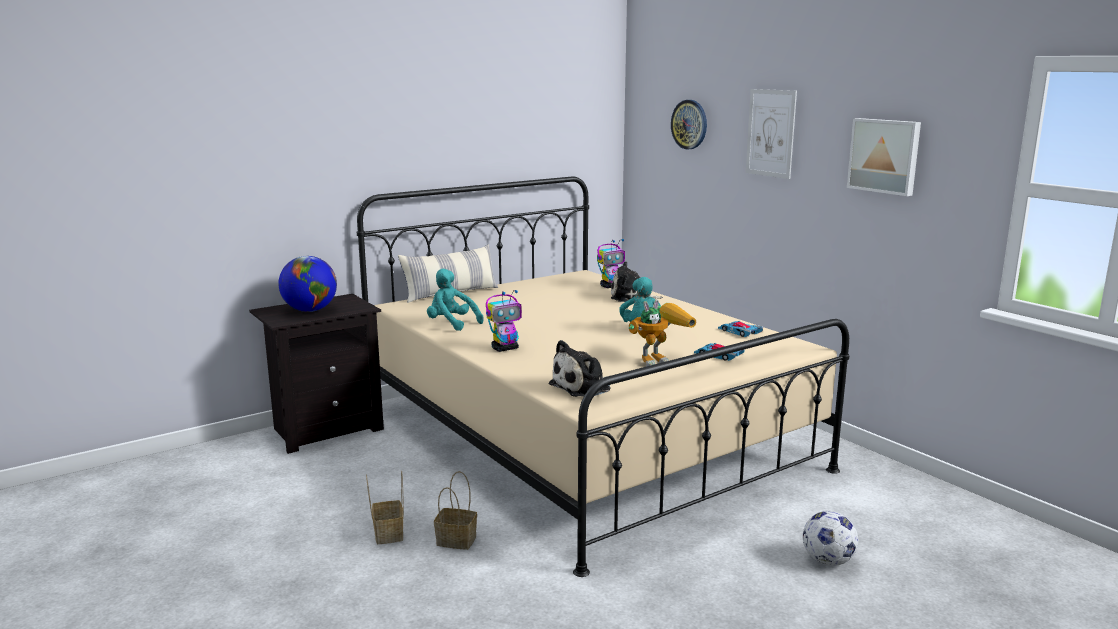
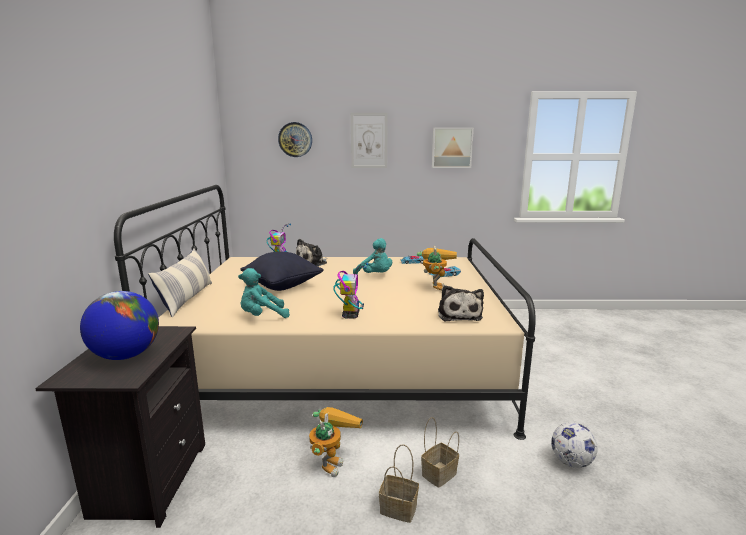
camera: 55 degrees left, 0 degrees up
football [803,511,858,566] -> football moved to [551,422,598,468]
none -> black pillow [240,252,324,291]
none -> toy robot [309,407,363,477]

